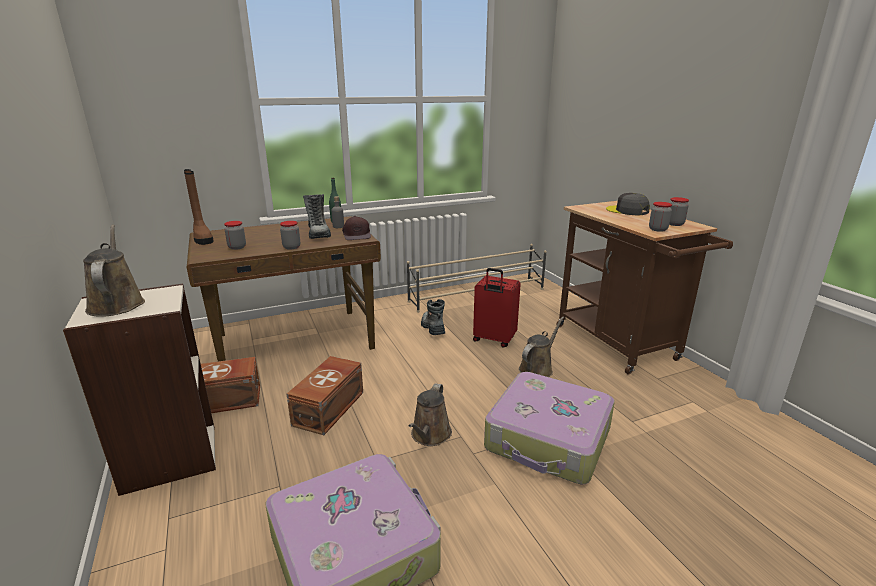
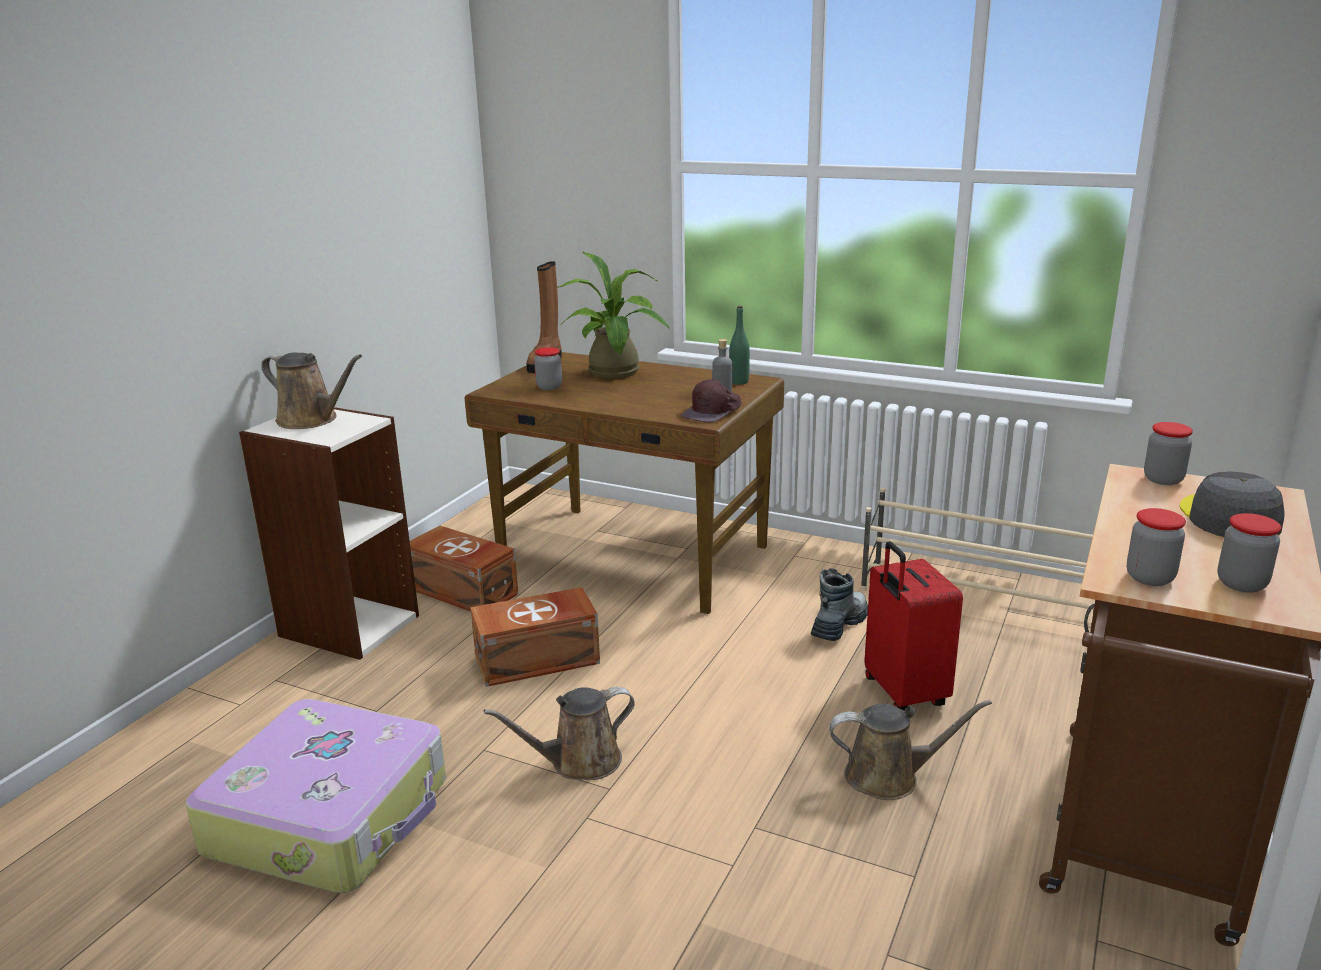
camera: 50 degrees right, 0 degrees up
brown watering can [83,225,145,317] -> brown watering can turned 90 degrees clockwise [261,352,362,429]
jar [280,221,300,250] -> jar moved to [1144,422,1193,485]
boot [303,194,331,239] -> none
suitcase [484,372,615,485] -> none
none -> potted plant [556,252,669,378]

